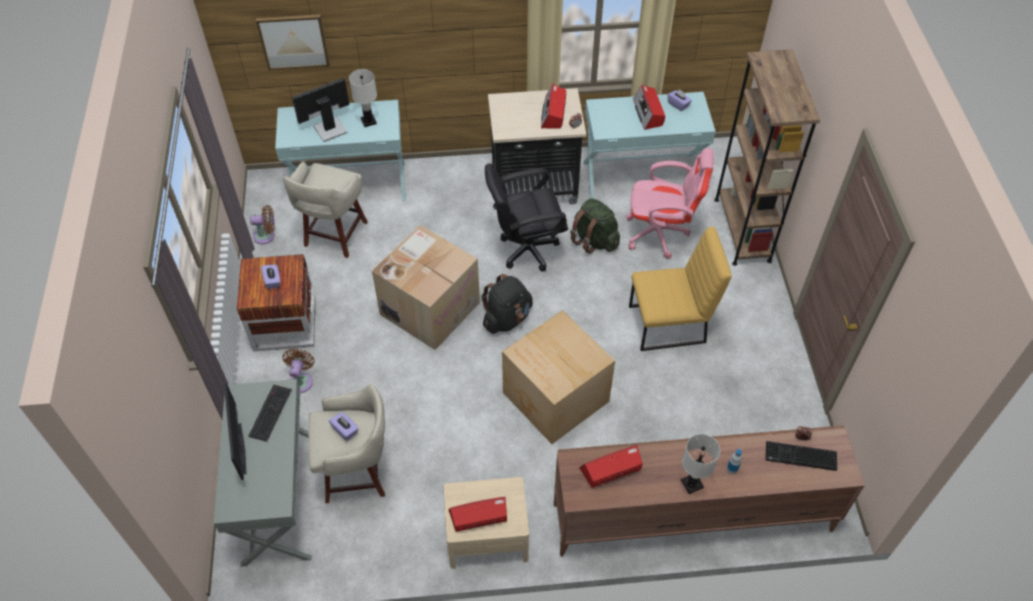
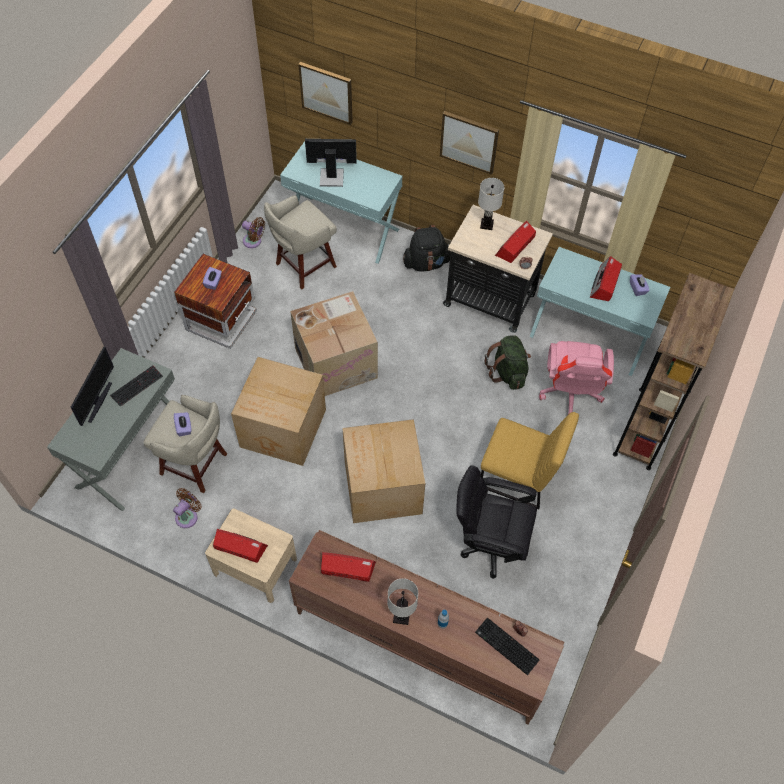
camera: 30 degrees right, 5 degrees up
brown fan [282,348,315,393] -> brown fan moved to [173,488,201,528]
white table lamp [349,69,377,127] -> white table lamp moved to [478,178,504,230]
black backpack [481,274,533,334] -> black backpack moved to [403,225,451,272]
black office chair [485,163,568,272] -> black office chair moved to [456,465,537,579]
pink office chair [626,148,714,259] -> pink office chair turned 60 degrees clockwise [539,341,614,414]
none -> cardboard box [231,357,326,466]
none -> picture [440,111,499,175]

